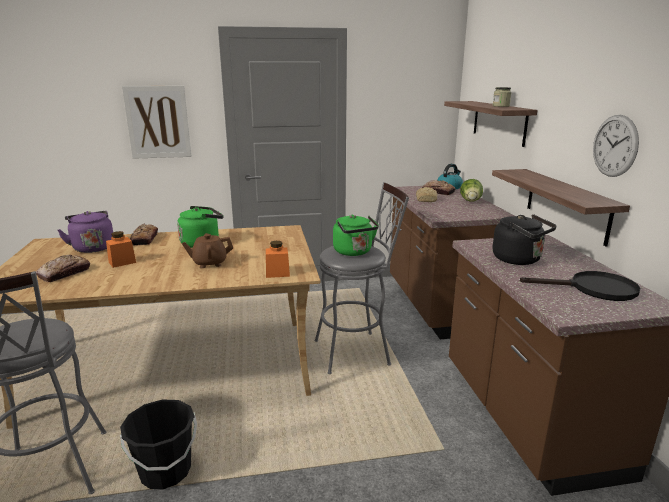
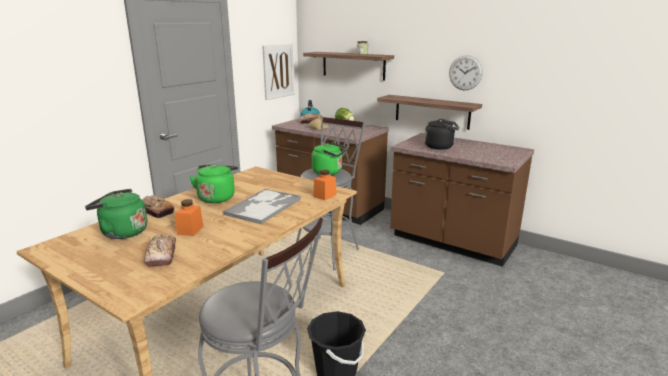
camera: 45 degrees left, 0 degrees up
purple kettle [58,211,113,253] -> green kettle [85,189,147,239]
picture [122,86,191,159] -> picture moved to [262,44,294,100]
brown teapot [182,233,233,268] -> tray [223,189,301,224]
black frying pan [520,271,641,301] -> none

